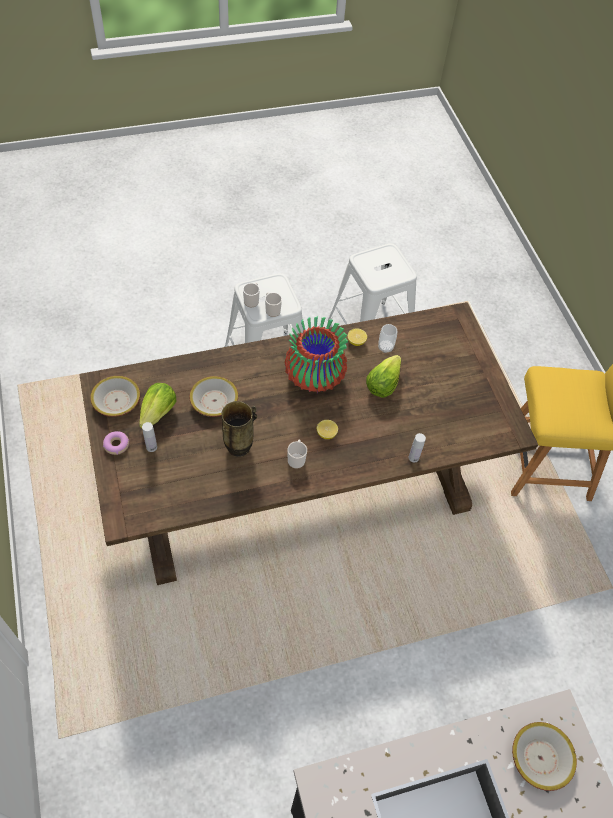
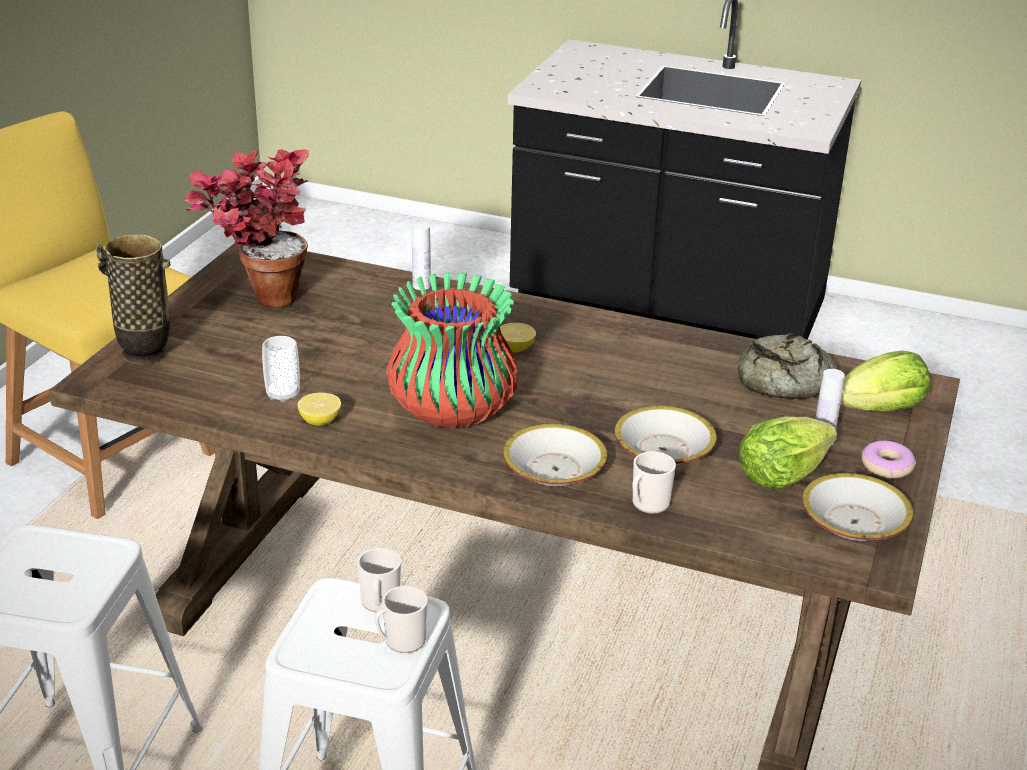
camera: 140 degrees left, 25 degrees down
vase [221,401,257,457] -> vase moved to [96,235,170,364]
mug [287,439,307,469] -> mug moved to [632,451,676,514]
lettuce [366,355,401,398] -> lettuce moved to [841,351,930,412]
bowl [512,722,577,791] -> bowl moved to [503,424,607,487]
none -> potted plant [185,150,309,308]
none -> bread [738,333,838,399]

